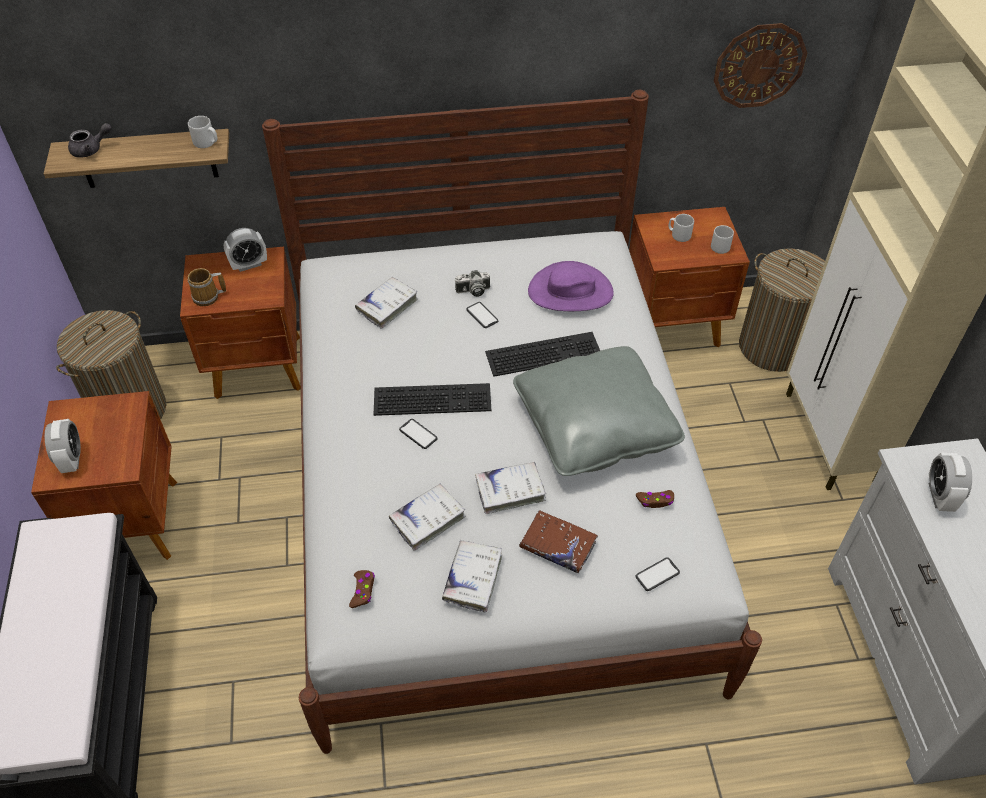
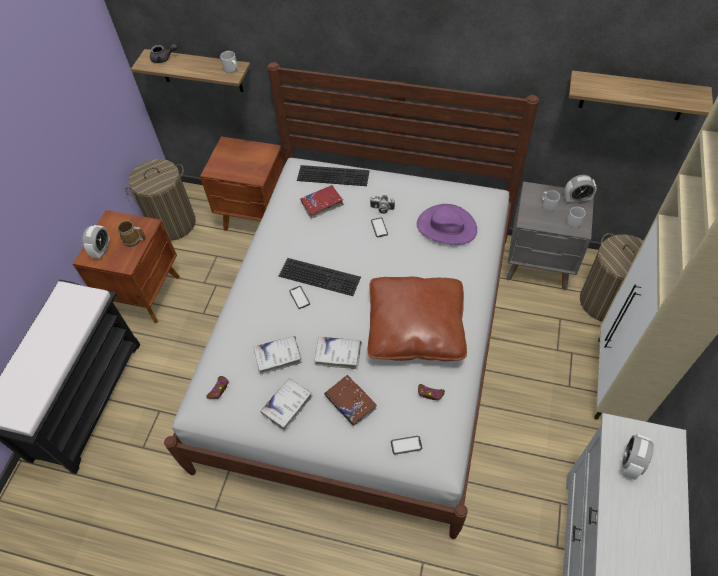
camera: 25 degrees right, 5 degrees up
mug [188,268,226,306] -> mug moved to [117,221,146,247]
alarm clock [224,228,267,272] -> alarm clock moved to [564,175,597,204]
white book [355,277,418,328] -> red book [300,185,344,219]
keyboard [485,332,600,377] -> keyboard moved to [297,165,370,186]
grey pillow [513,346,685,476] -> brown pillow [368,277,467,361]
brown nightstand [629,207,750,348] -> grey nightstand [506,181,594,291]
wall clock [714,23,807,108] -> shelf [569,71,713,120]

